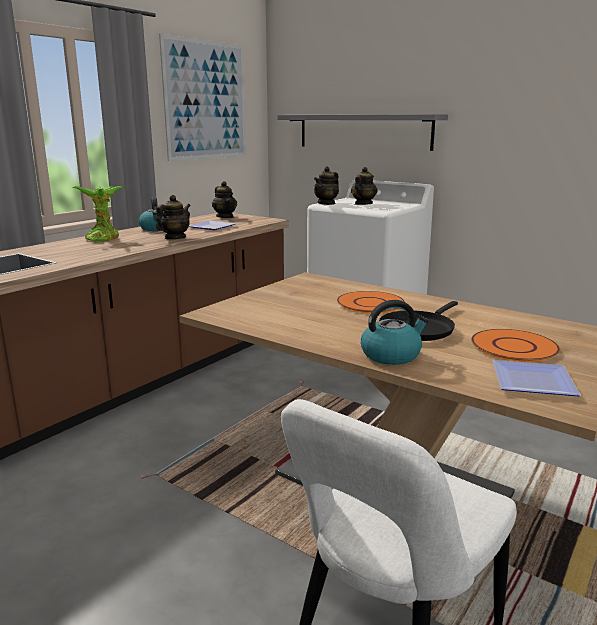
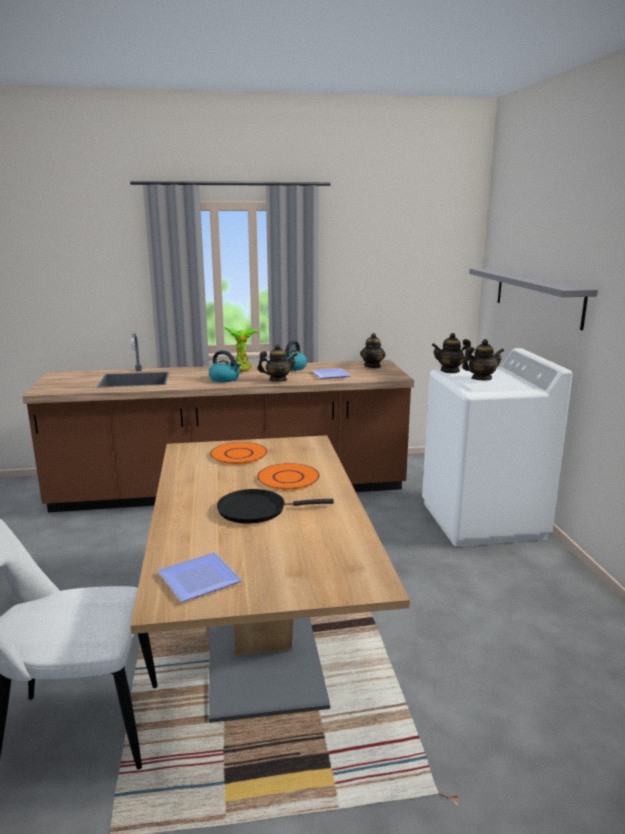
camera: 45 degrees right, 0 degrees up
picture [159,34,246,161] -> none
kettle [361,300,429,365] -> kettle moved to [209,350,241,382]
orange plate [471,329,560,362] -> orange plate moved to [210,442,267,465]

